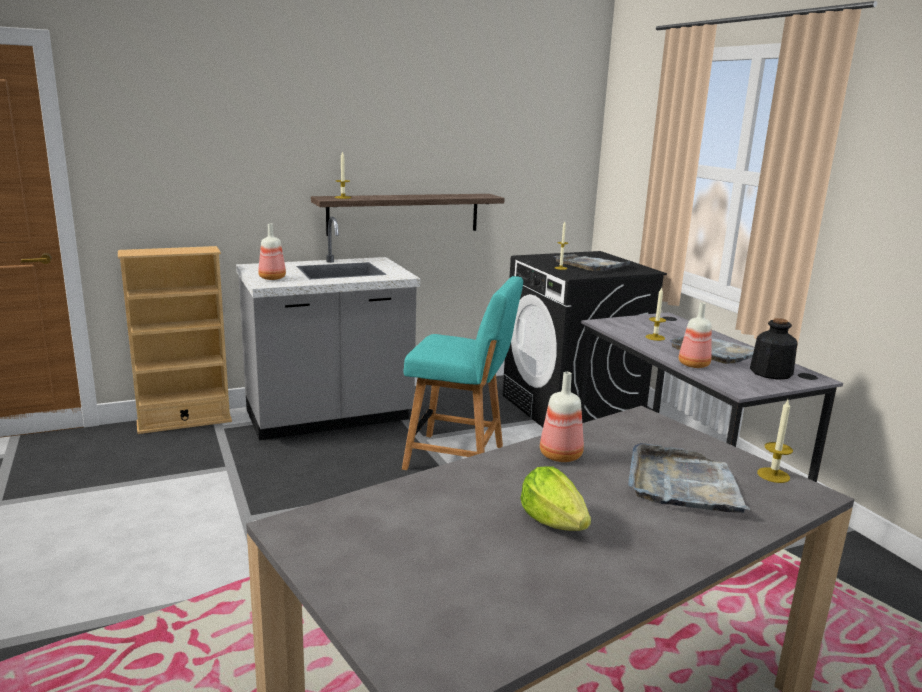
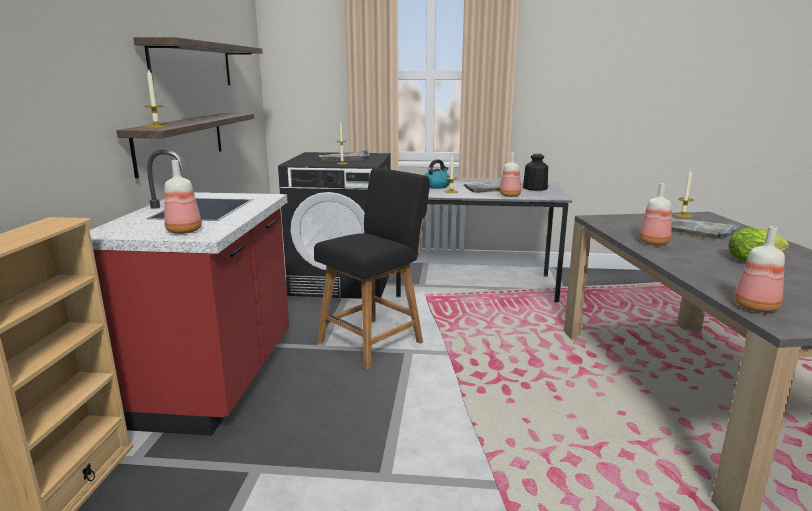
camera: 60 degrees left, 0 degrees up
grey counter [236,216,420,440] -> red counter [90,150,289,436]
turquoise chair [402,276,523,470] -> black chair [314,168,430,369]
none -> shelf [134,37,263,87]
none -> kettle [424,159,450,189]
none -> bottle [734,226,785,312]

